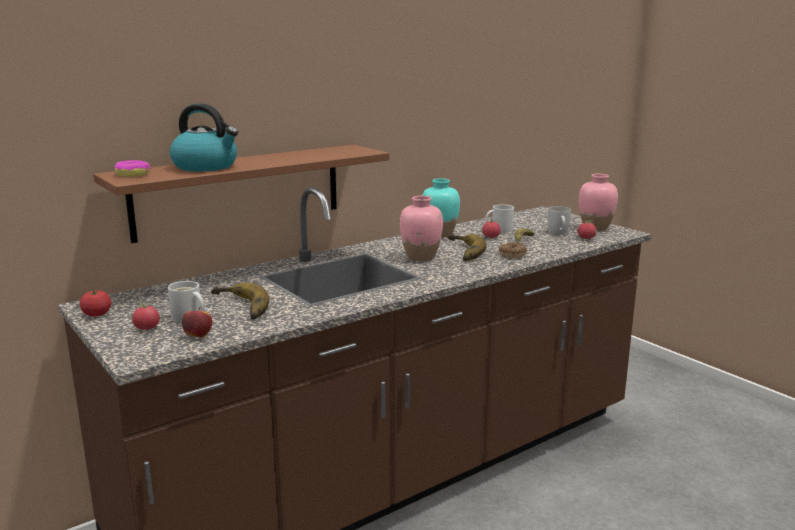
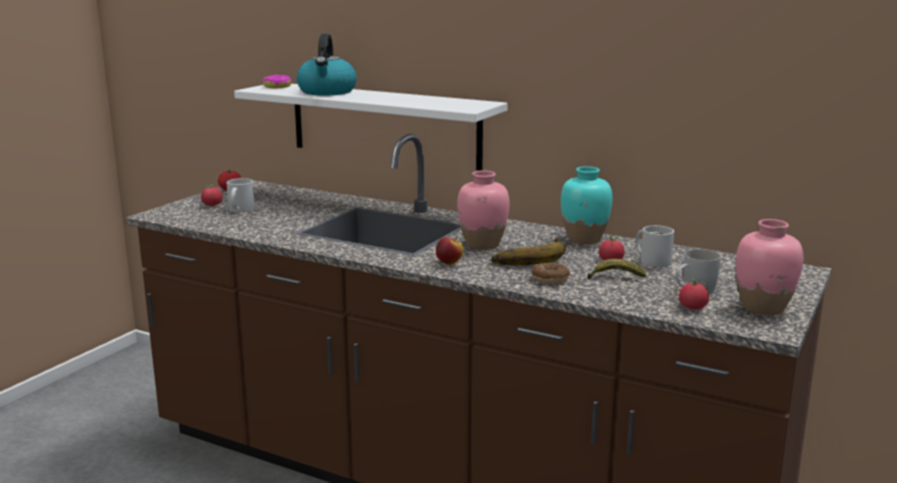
camera: 65 degrees right, 0 degrees up
brown shelf [93,145,389,243] -> white shelf [234,84,508,171]
apple [182,307,212,337] -> apple moved to [436,237,464,265]
banana [211,283,269,319] -> none

